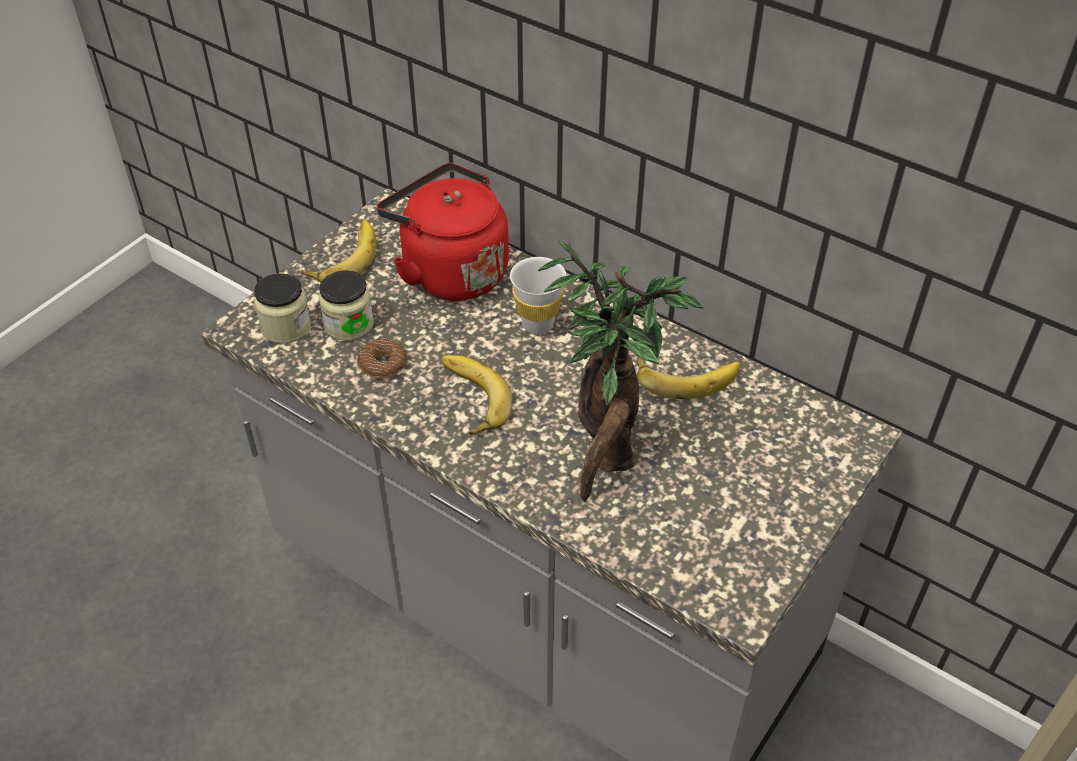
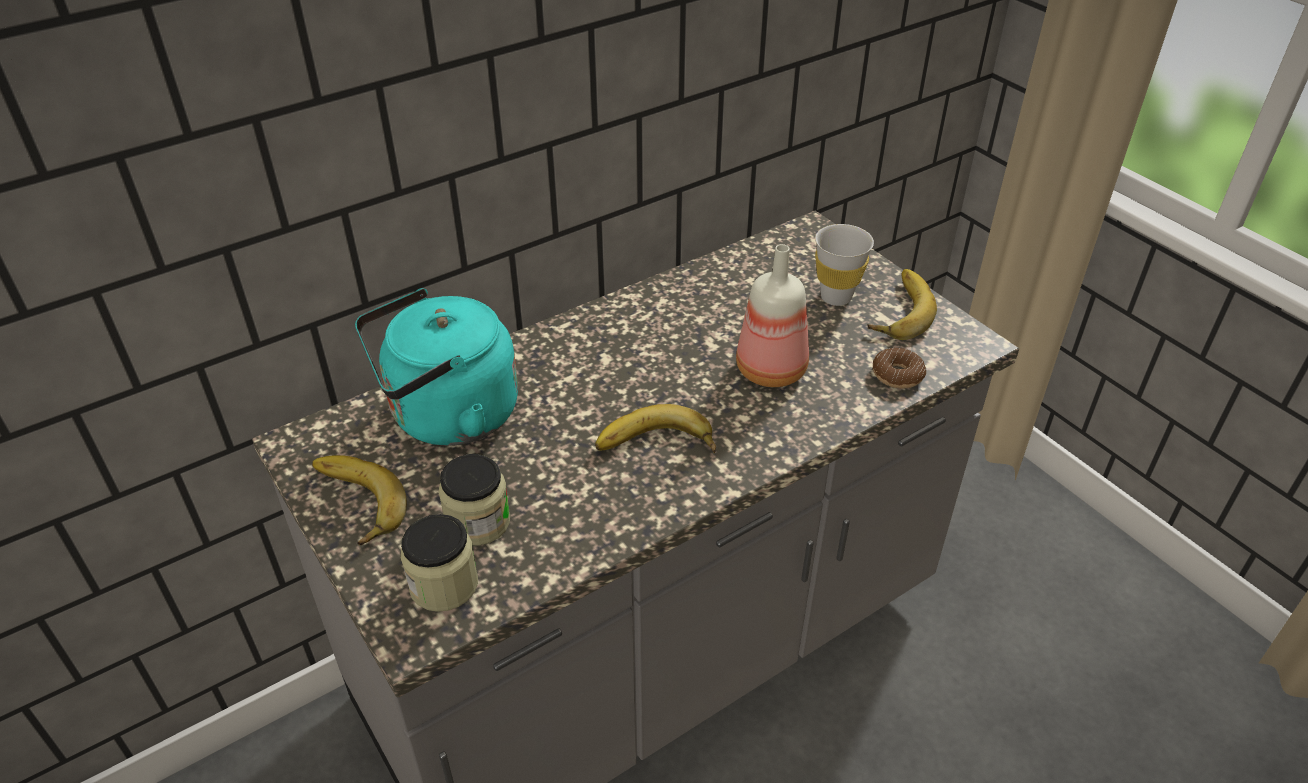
camera: 70 degrees left, 5 degrees down
donut [357,338,407,379] -> donut moved to [873,348,926,388]
red kettle [377,163,509,301] -> turquoise kettle [355,288,518,446]
white cup [510,257,566,335] -> white cup moved to [815,224,874,306]
potted plant [538,241,703,502] -> bottle [736,244,809,387]
banana [637,356,740,399] -> banana moved to [868,269,937,340]

